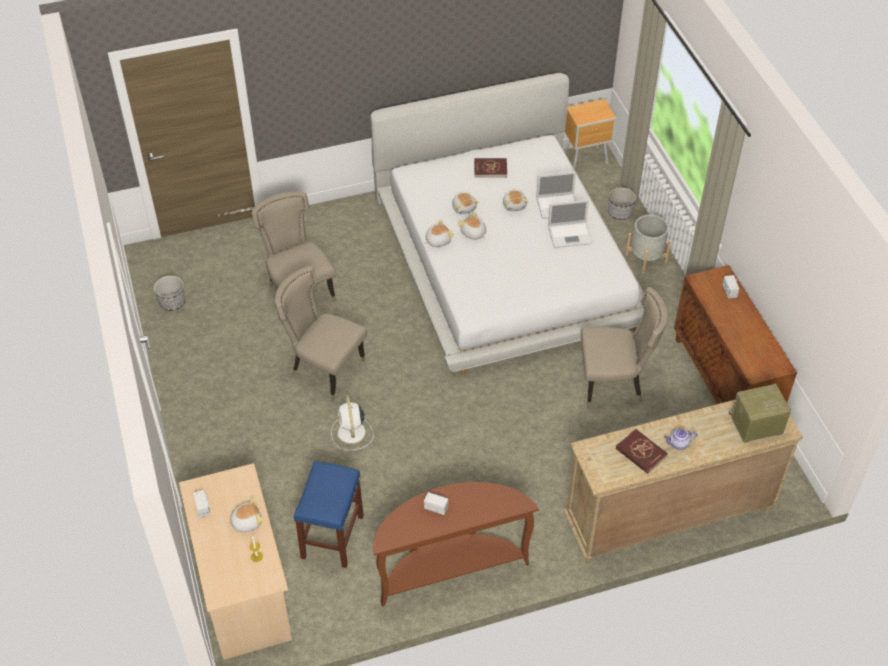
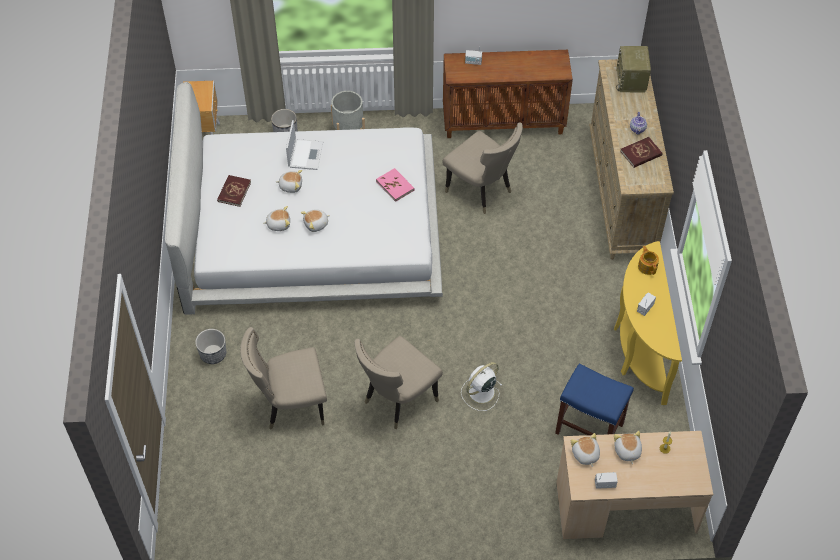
camera: 75 degrees left, 5 degrees up
planter [154,276,186,311] -> planter moved to [195,329,226,364]
white fan [331,395,374,450] -> white fan turned 135 degrees clockwise [461,362,503,411]
brown console table [373,482,539,607] -> yellow console table [614,241,682,405]
plush toy [425,220,454,247] -> plush toy moved to [571,433,600,467]
laptop [548,200,593,248] -> none
beige chair [581,287,668,409] -> beige chair turned 120 degrees clockwise [443,122,523,214]
none -> pink book [376,168,415,202]
none -> teapot [638,246,659,275]

